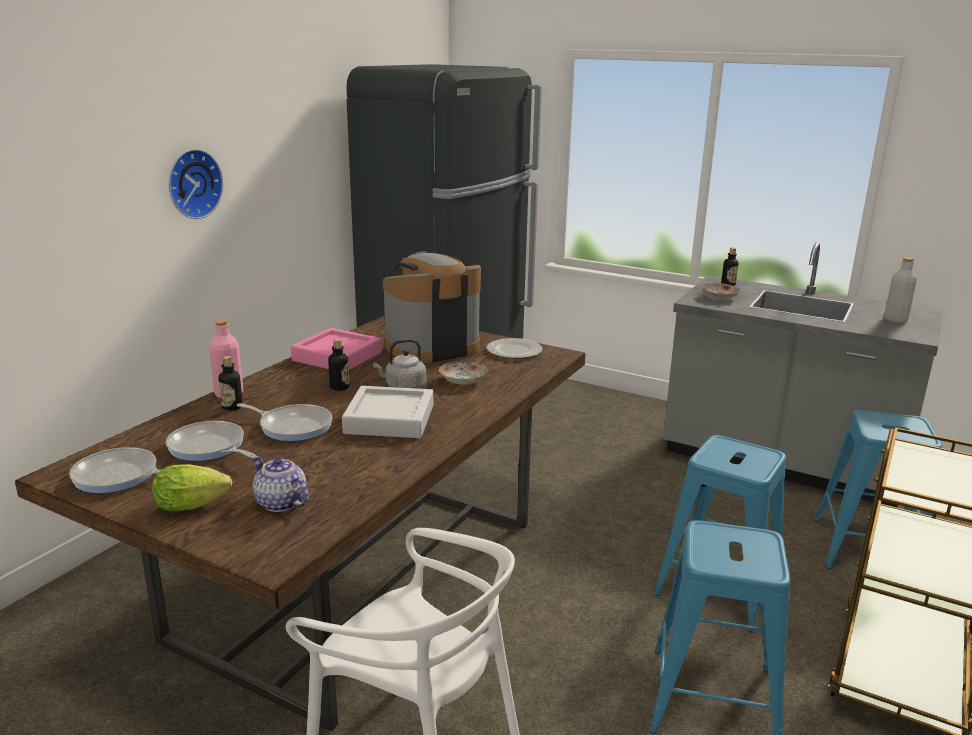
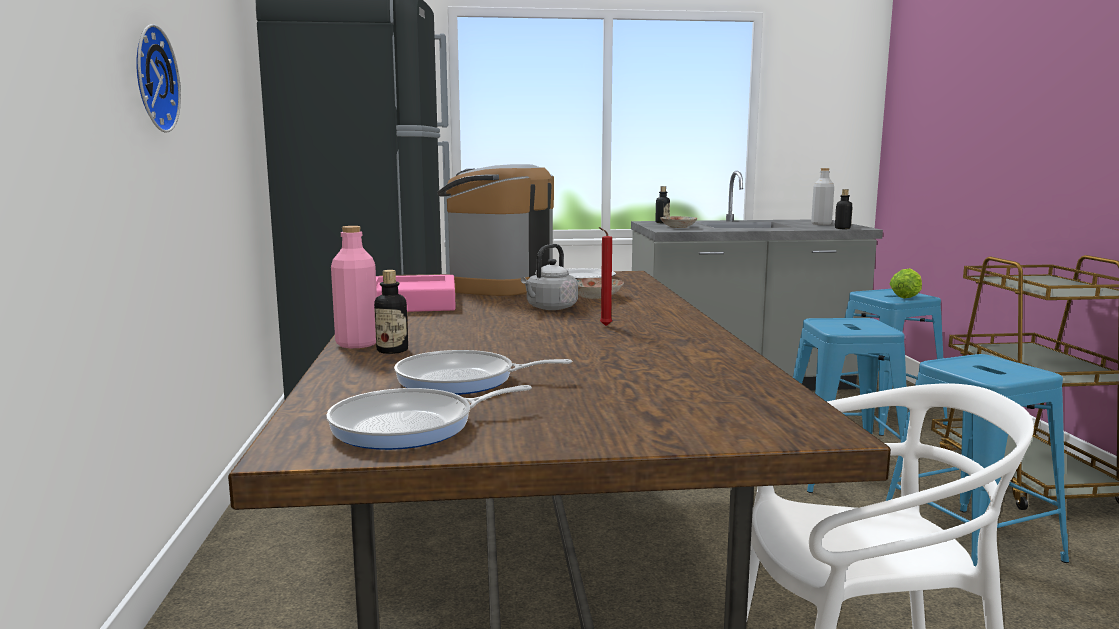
camera: 35 degrees left, 10 degrees down
lettuce [152,464,232,511] -> lettuce moved to [890,268,922,298]
frying pan [237,403,332,441] -> none
teapot [251,456,309,512] -> none
bottle [328,339,349,391] -> bottle moved to [835,189,853,229]
grey tray [342,386,433,438] -> red candle [599,227,612,326]

